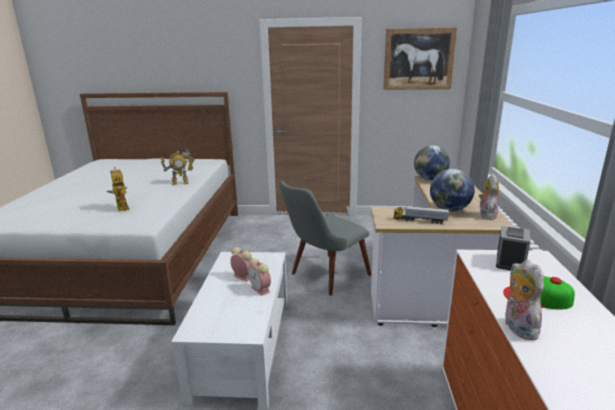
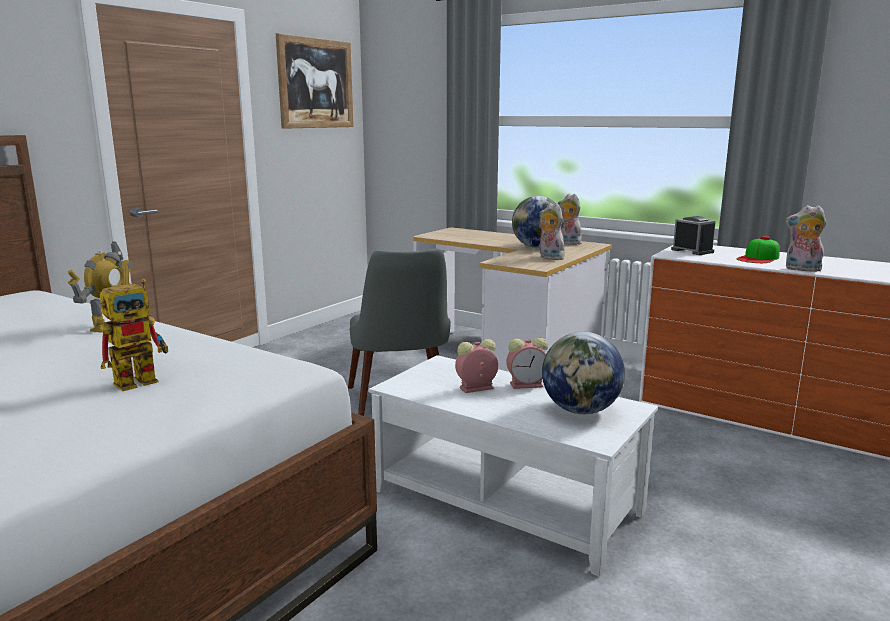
camera: 60 degrees left, 5 degrees down
toy robot [107,167,130,212] -> toy robot turned 135 degrees clockwise [100,279,168,391]
toy truck [393,206,449,224] -> plush toy [539,203,565,260]
globe [414,145,450,180] -> globe moved to [542,332,625,414]

